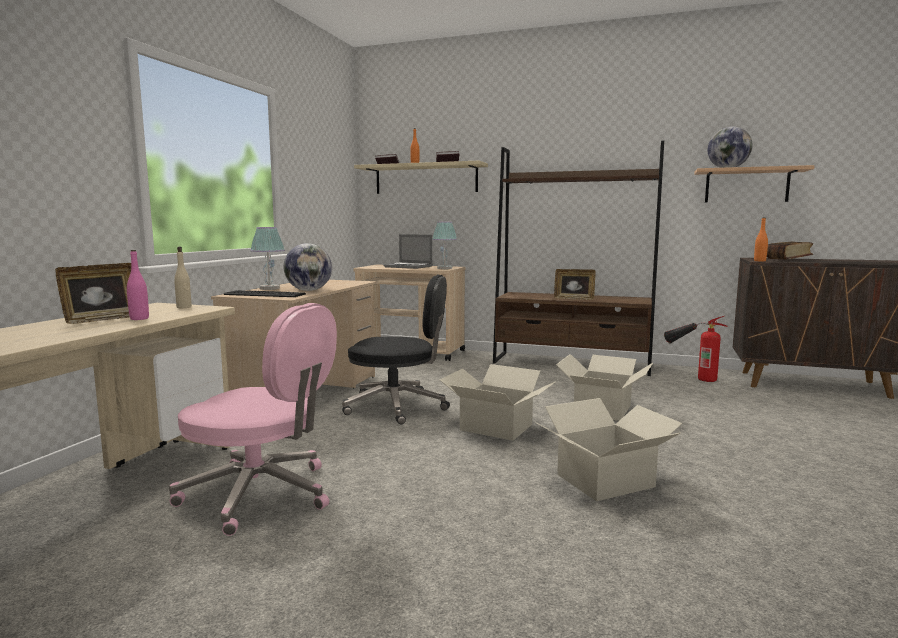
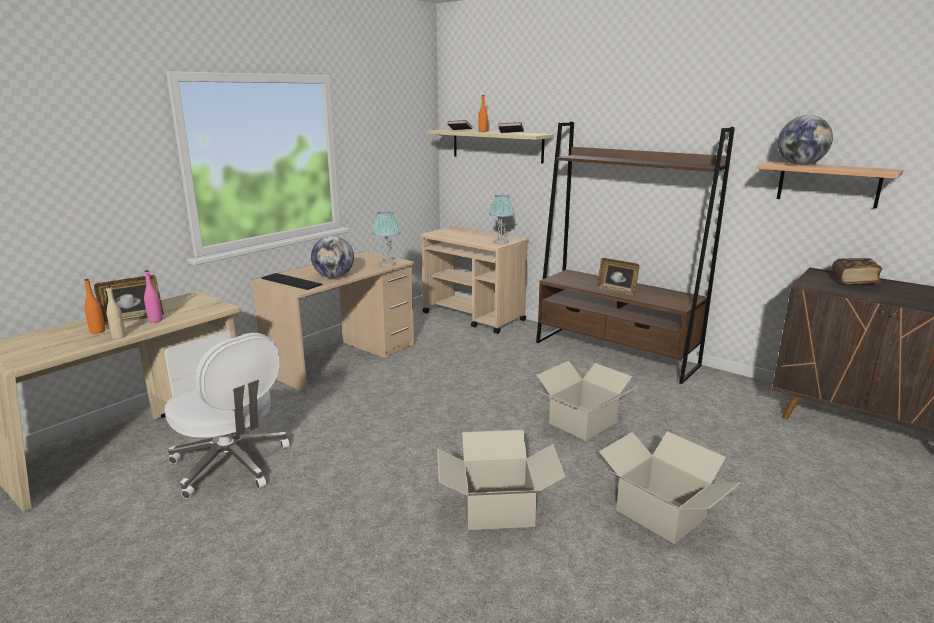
camera: 20 degrees right, 10 degrees up
pink office chair [169,303,337,536] -> white office chair [165,333,290,499]
beige bottle [174,247,192,308] -> beige bottle moved to [106,283,126,339]
table lamp [250,227,285,290] -> table lamp moved to [372,212,401,267]
black office chair [342,275,450,424] -> none
laptop [384,234,433,269] -> none
cardboard box [440,364,555,441] -> cardboard box moved to [599,431,741,544]
fire extinguisher [664,316,728,382] -> none
orange bottle [754,217,768,261] -> orange bottle moved to [84,279,105,334]

